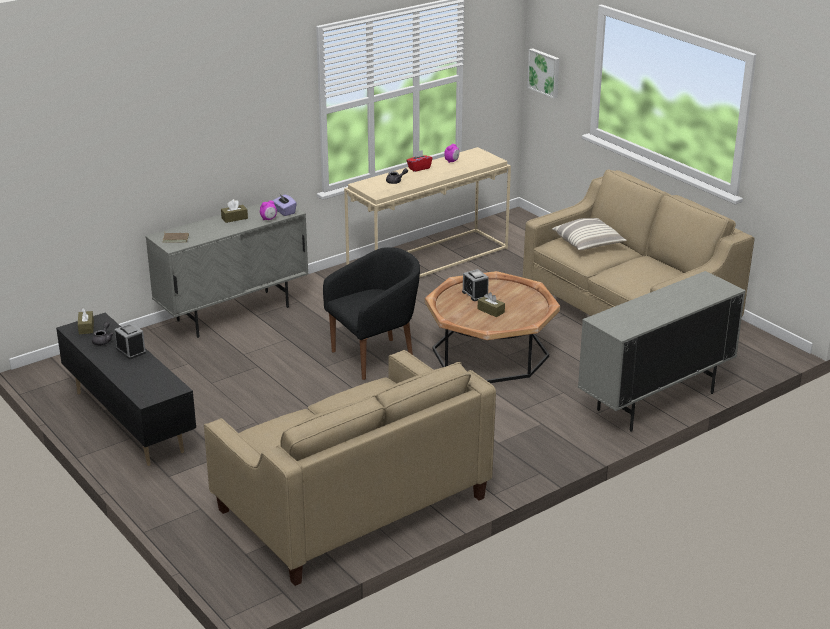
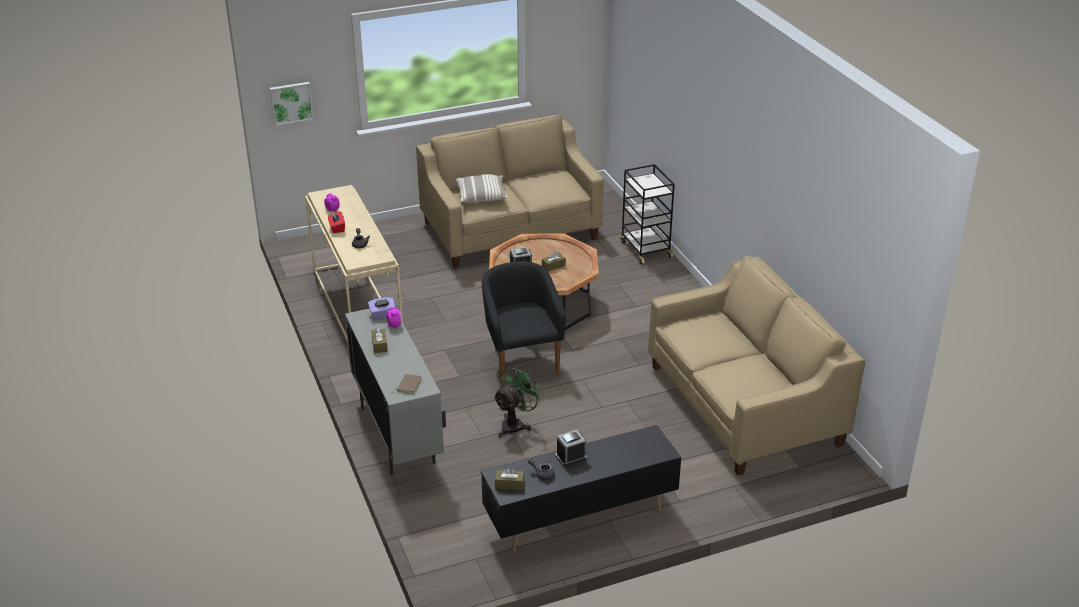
camera: 75 degrees left, 5 degrees up
grey cabinet [578,271,746,432] -> black cart [620,164,675,264]
none -> green fan [493,364,544,437]

